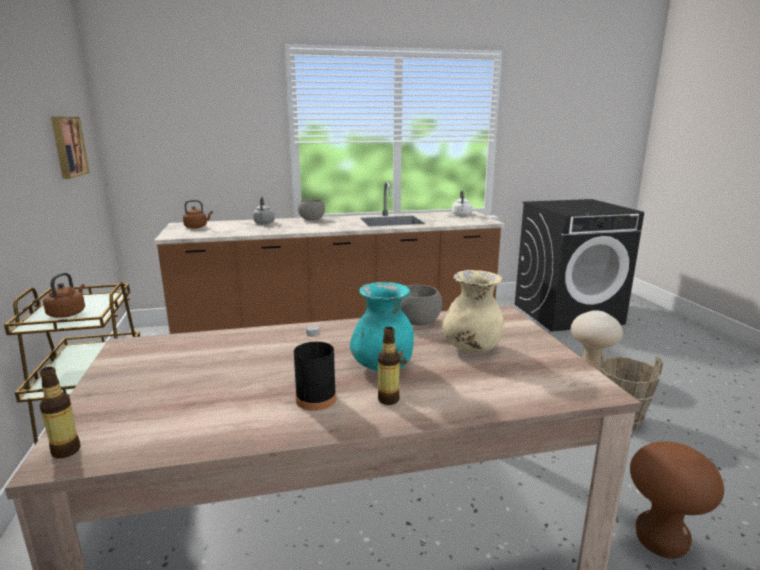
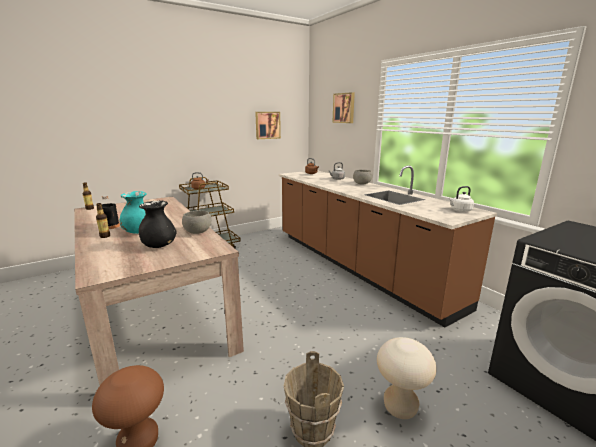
camera: 70 degrees right, 0 degrees up
beige vase [443,270,504,353] -> black vase [139,201,176,248]
none -> picture [333,92,355,123]

